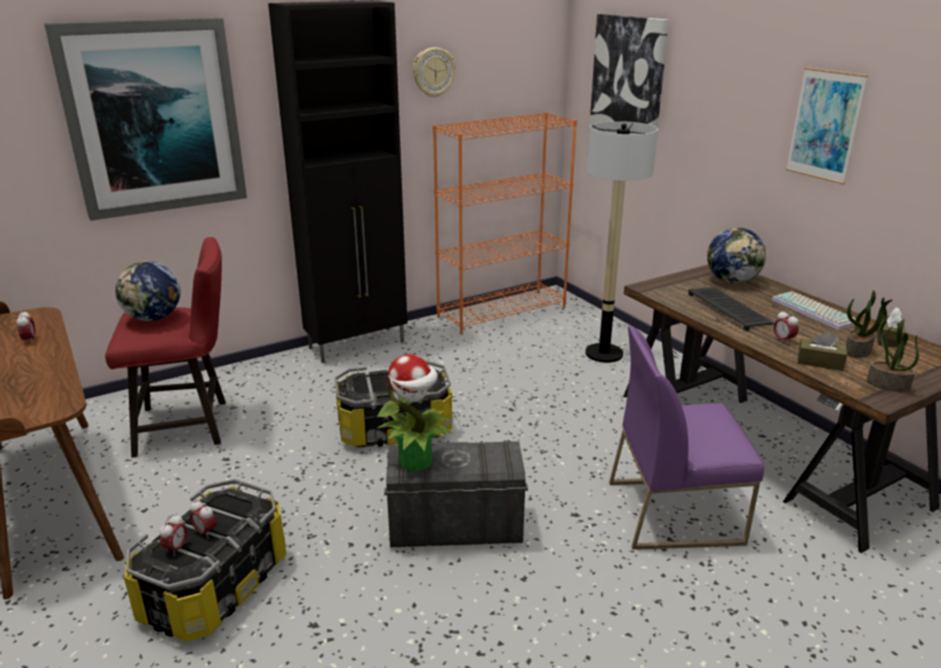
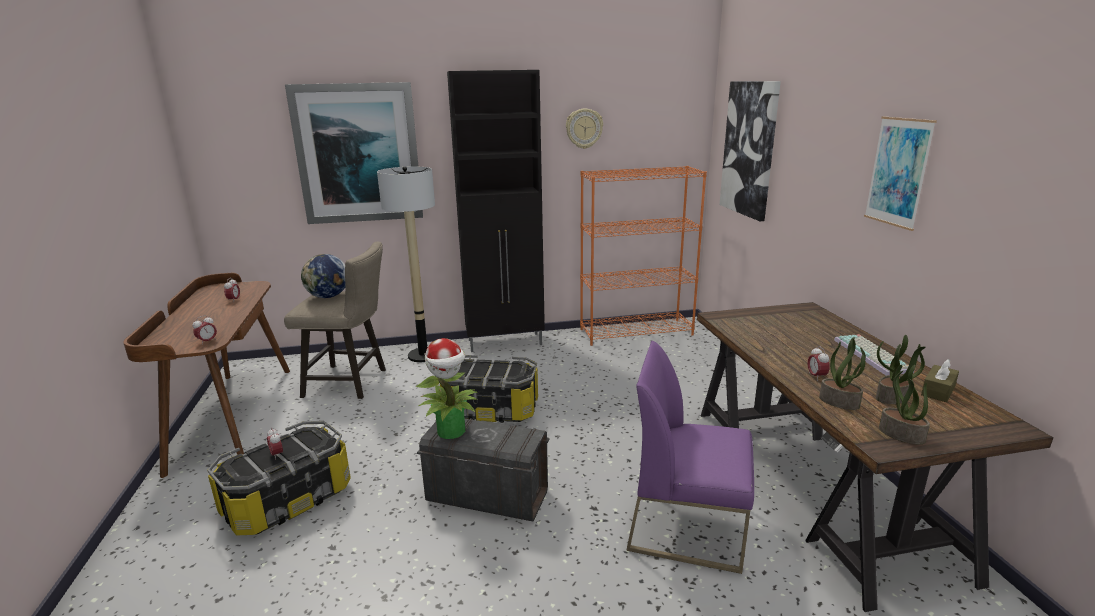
camera: 20 degrees right, 5 degrees down
red stool [105,237,226,458] -> beige stool [284,242,386,399]
alarm clock [159,514,187,556] -> alarm clock moved to [193,315,217,345]
floor lamp [585,121,658,363] -> floor lamp moved to [377,167,435,362]
keyboard [688,287,775,331] -> none
globe [707,228,766,284] -> none
brown tissue box [798,331,847,371] -> potted plant [819,337,866,410]

